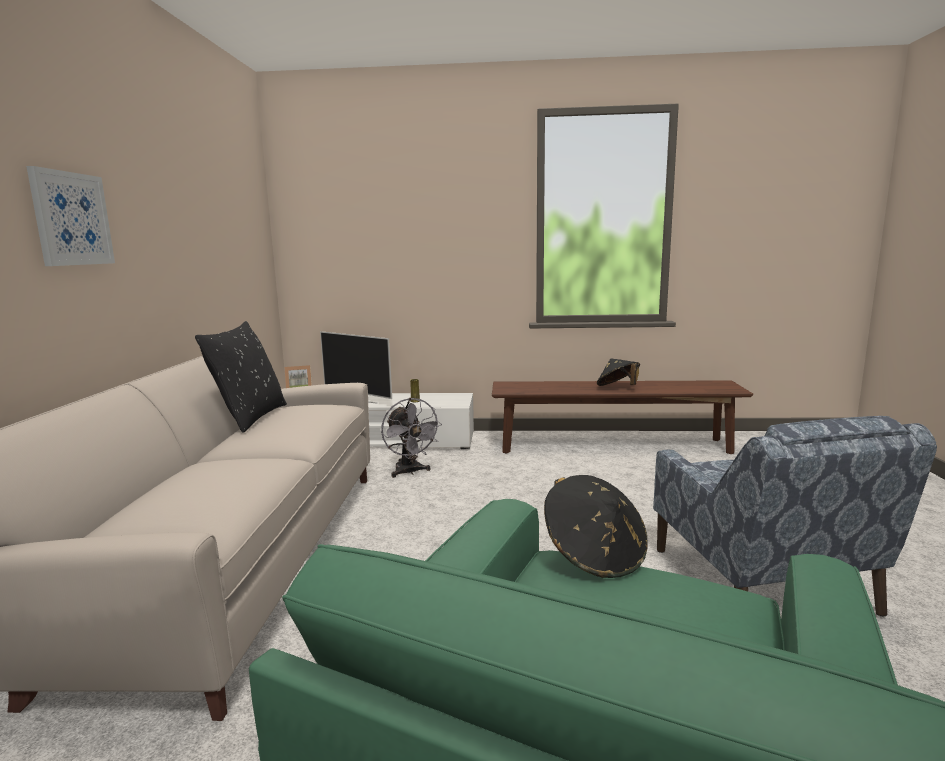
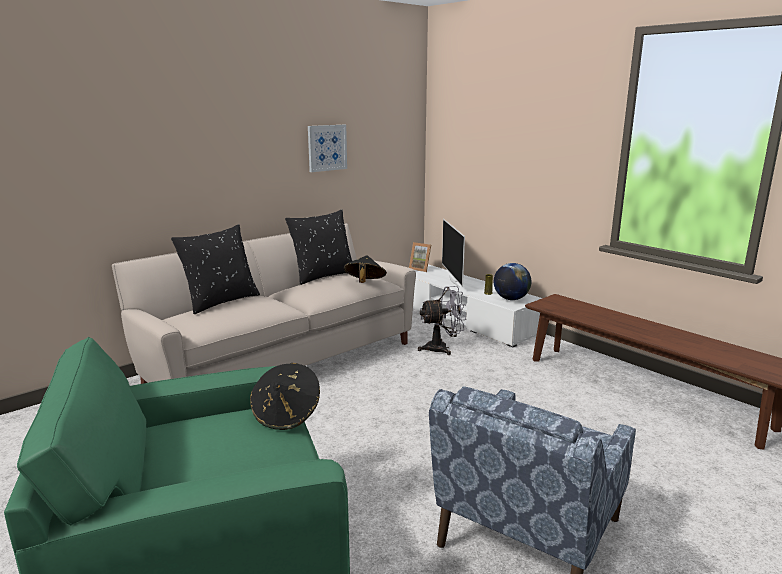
camera: 45 degrees right, 5 degrees up
picture [26,166,115,266] -> picture moved to [308,125,347,172]
grey fan [381,398,442,478] -> grey fan turned 120 degrees counterclockwise [418,286,466,355]
black hat [597,358,640,386] -> black hat moved to [344,255,387,283]
none -> black pillow [171,224,260,314]
none -> globe [494,263,531,300]

